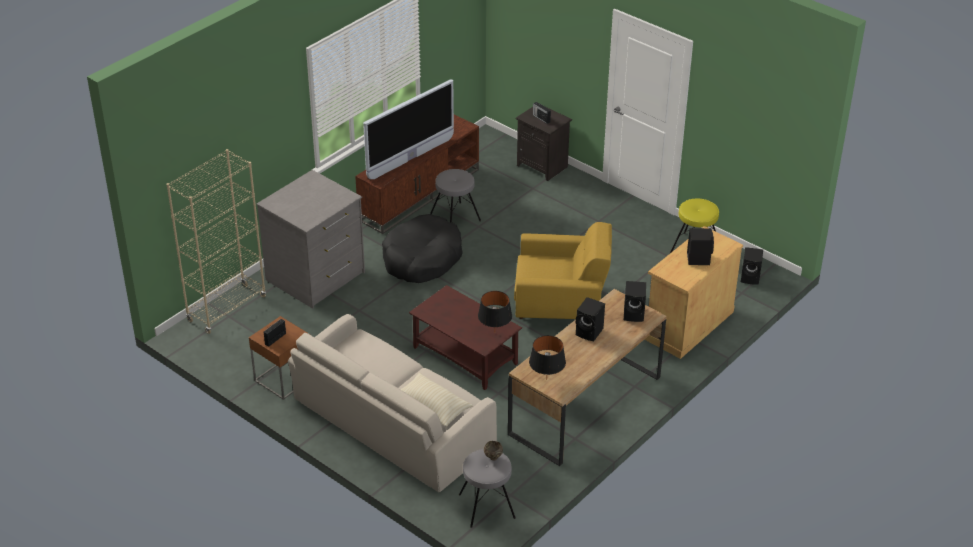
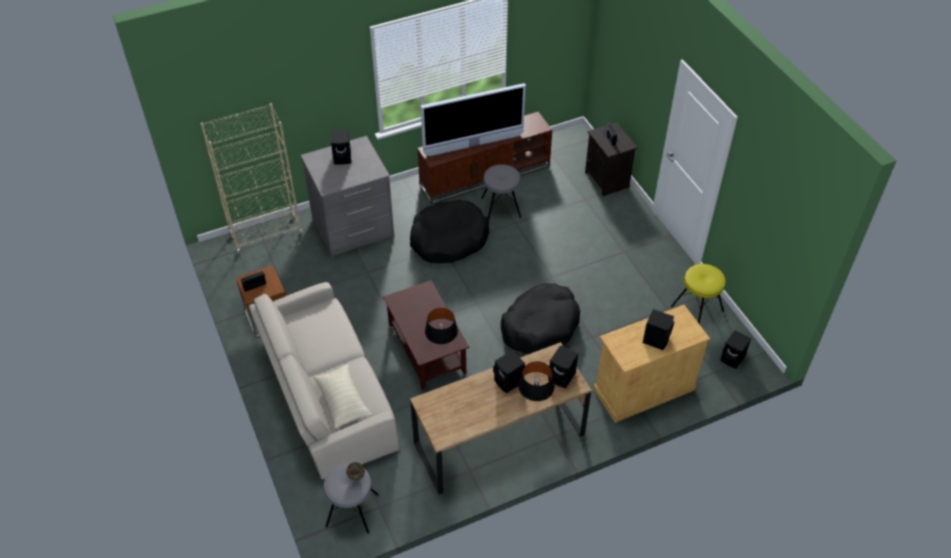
camera: 25 degrees right, 10 degrees up
yellow armchair [514,222,612,319] -> black dog bed [501,283,580,354]
black table lamp [529,335,566,380] -> black table lamp moved to [518,361,554,401]
none -> black speaker [331,130,351,165]

